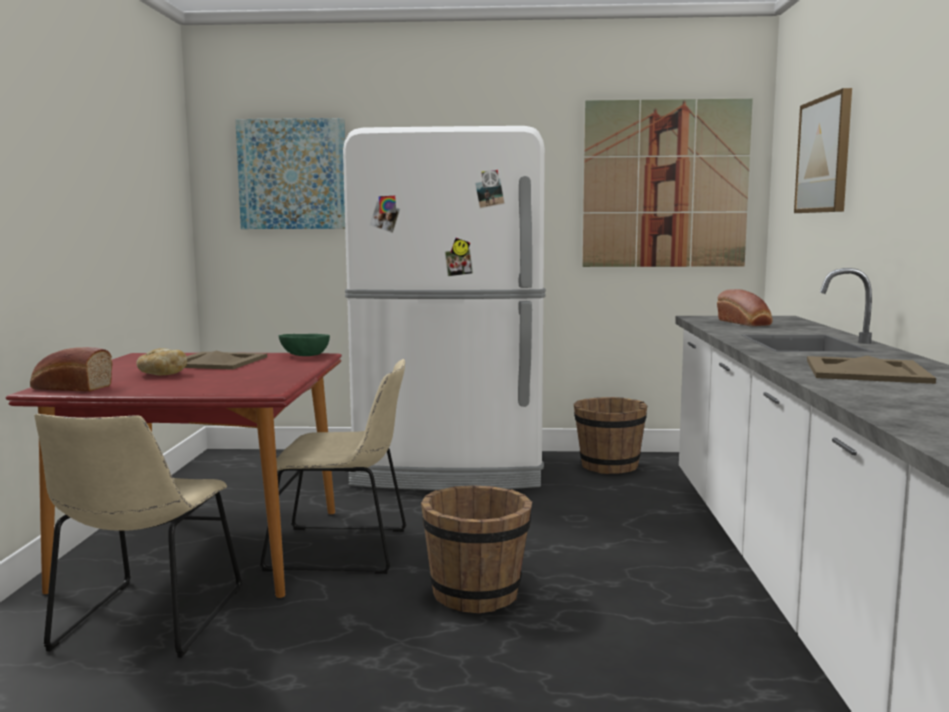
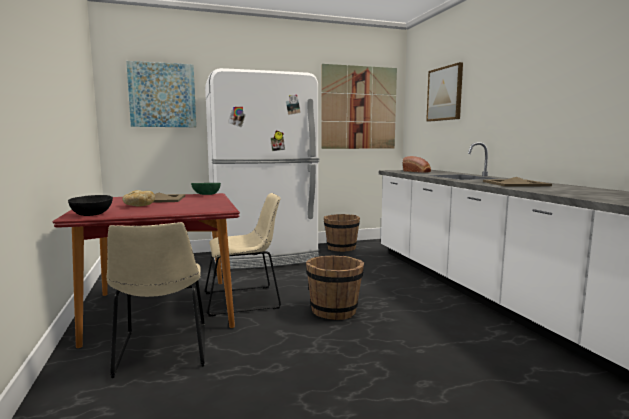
camera: 20 degrees left, 0 degrees up
bread [30,347,113,392] -> black bowl [68,195,113,216]

